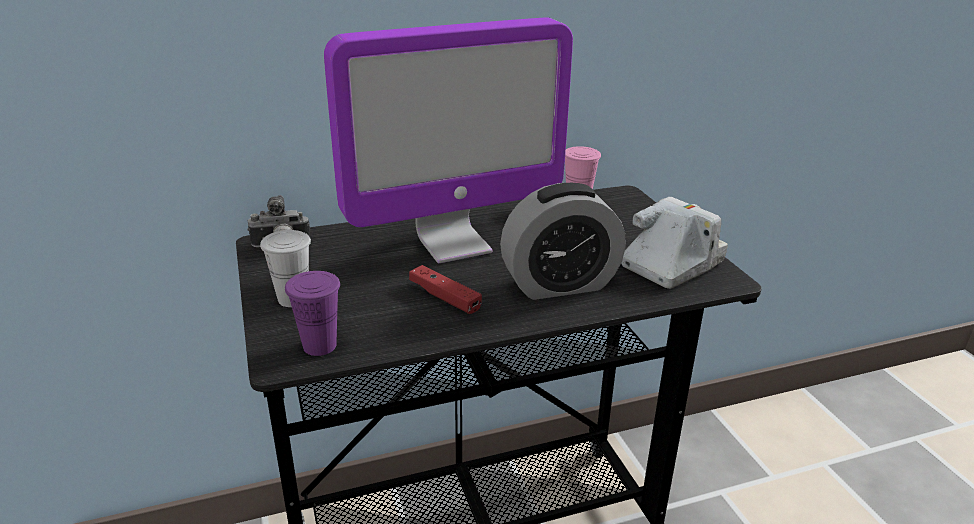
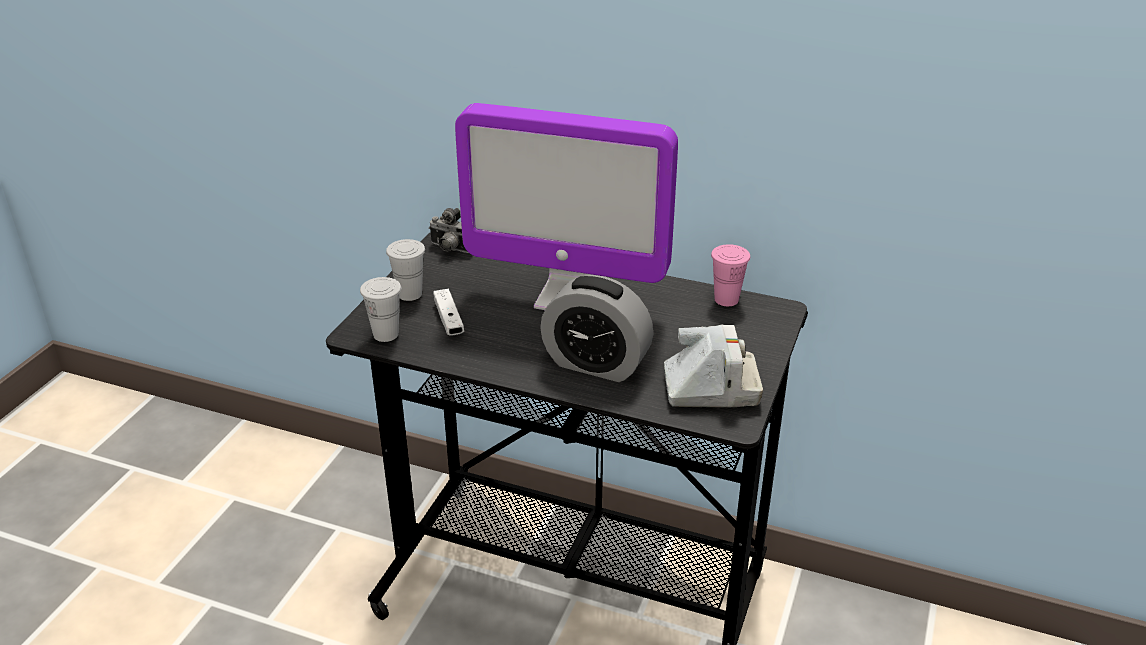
camera: 40 degrees right, 5 degrees up
purple cup [285,271,340,356] -> white cup [360,277,401,342]
red game controller [409,265,482,314] -> none
none -> white game controller [433,289,464,335]

